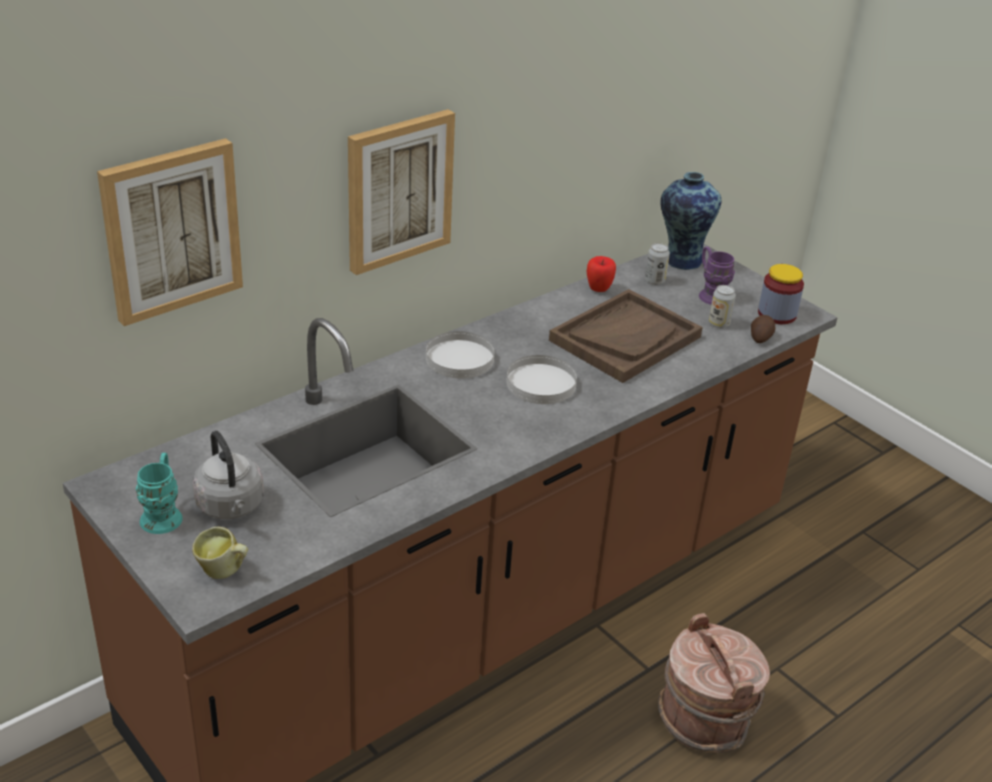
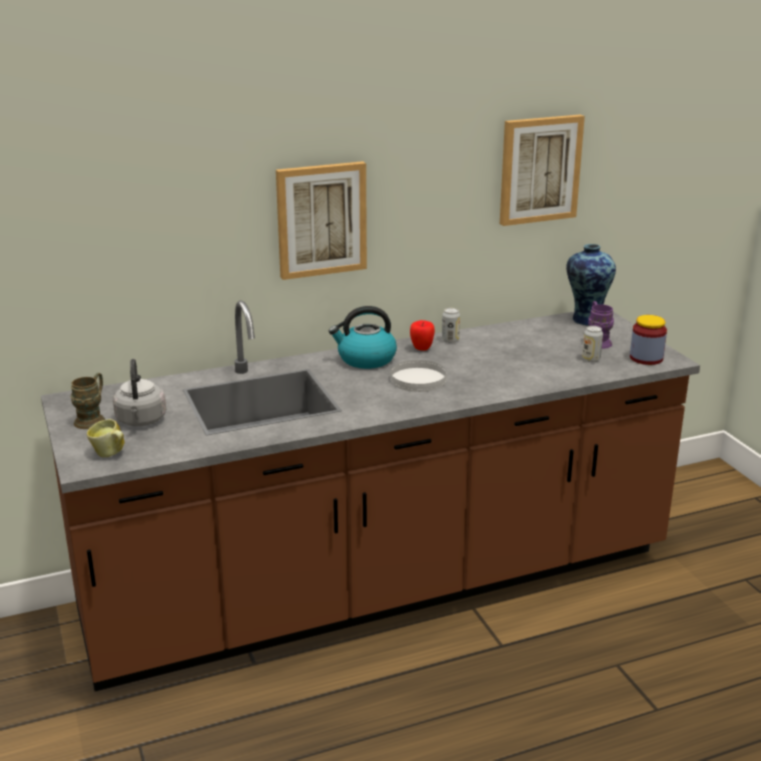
camera: 20 degrees right, 10 degrees down
picture [97,138,243,326] -> picture moved to [500,115,585,226]
turquoise mug [136,453,183,534] -> brown mug [70,373,105,429]
white plate [426,331,494,379] -> kettle [329,306,397,369]
brown tray [549,289,703,383] -> none
apple [587,256,616,292] -> apple moved to [410,320,435,351]
can [645,243,670,285] -> can moved to [442,308,460,343]
brown bucket [658,613,770,753] -> none
potato [751,315,775,343] -> none

